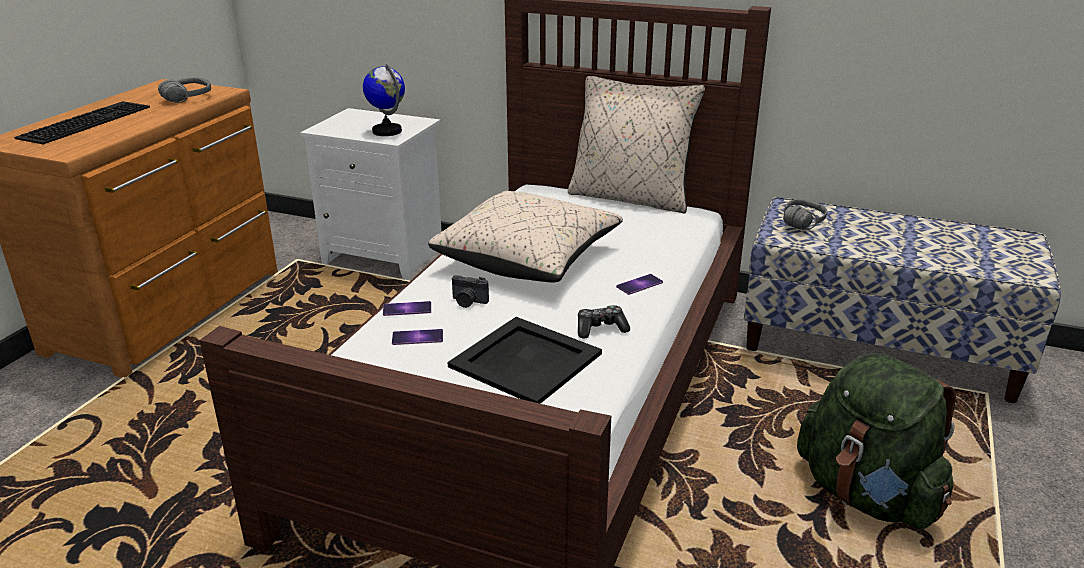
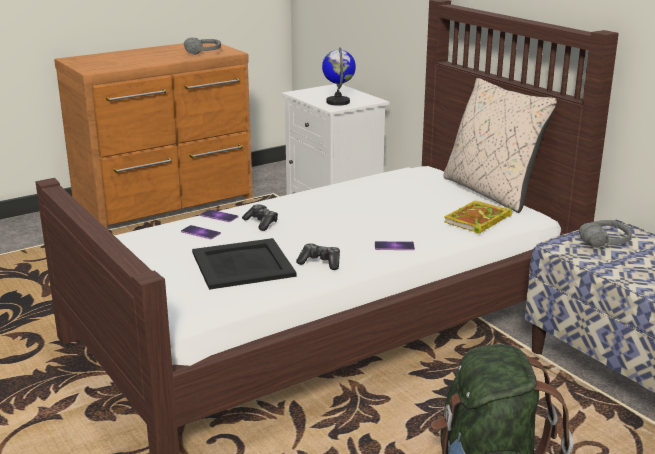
camera: 35 degrees right, 5 degrees down
keyboard [14,101,150,145] -> none
beige pillow [428,191,623,283] -> none
camera [452,275,489,308] -> game controller [242,204,278,231]
none -> book [444,200,512,234]

